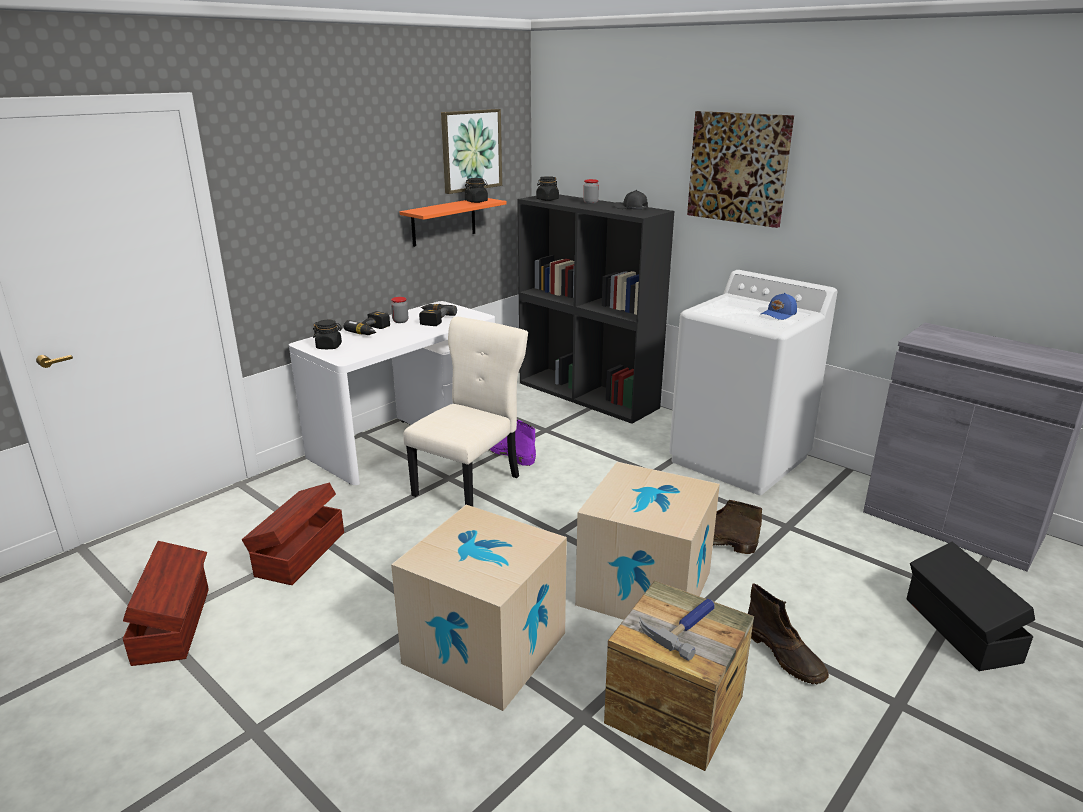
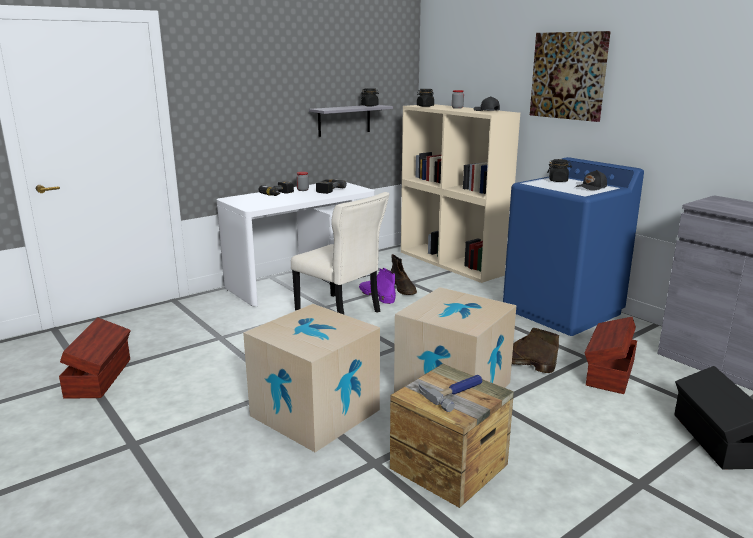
camera: 10 degrees right, 5 degrees down
brown storage box [242,483,344,585] -> brown storage box moved to [584,317,637,394]
black jar [313,320,342,349] -> black jar moved to [547,159,572,182]
orange shelf [400,198,507,247] -> grey shelf [309,105,393,137]
beige chair [404,317,528,506] -> beige chair turned 90 degrees clockwise [291,192,389,314]
picture [441,109,502,194] -> none
black bookcase [517,195,674,424] -> beige bookcase [401,104,520,283]
white washing machine [669,270,837,495] -> blue washing machine [503,157,644,336]
brown boot [748,584,829,684] -> brown boot moved to [391,254,417,295]
blue cap [761,293,797,320] -> black cap [575,170,607,190]

